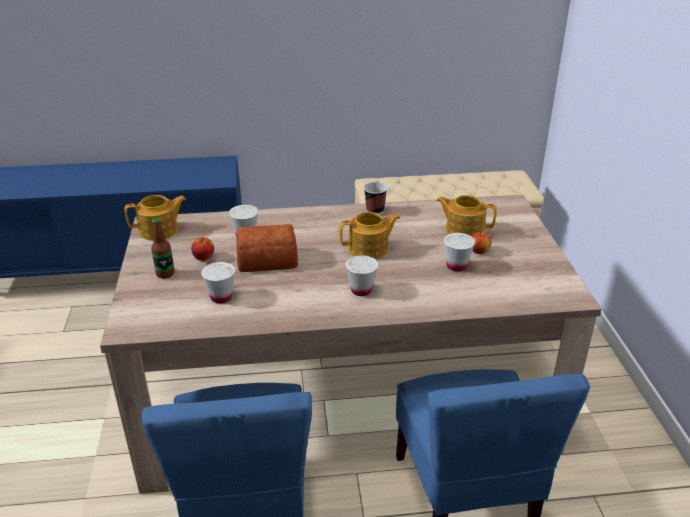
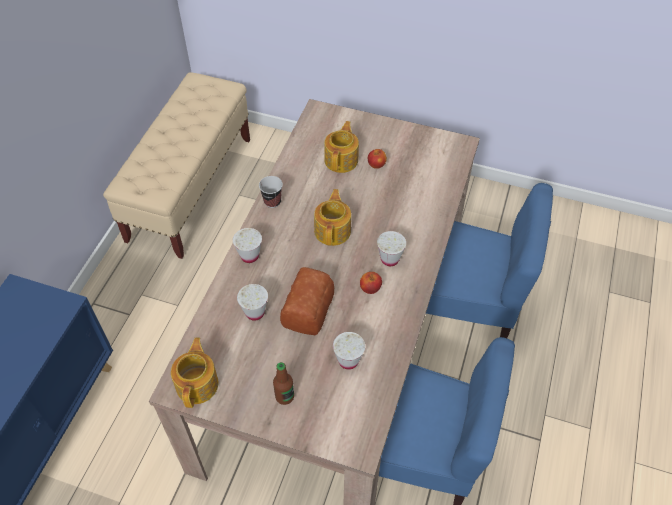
camera: 65 degrees left, 20 degrees up
apple [191,237,214,261] -> apple moved to [360,272,382,294]
teapot [436,195,497,236] -> teapot turned 150 degrees clockwise [324,121,359,173]
white cup [443,233,475,272] -> white cup moved to [233,228,262,263]

